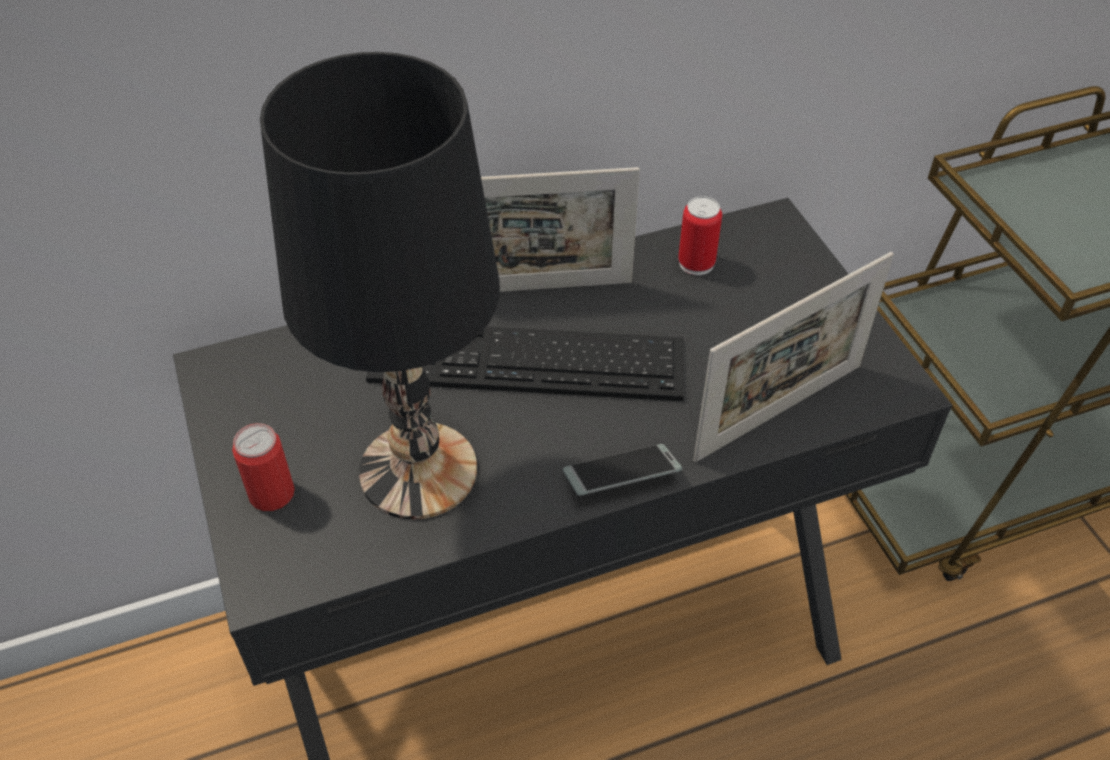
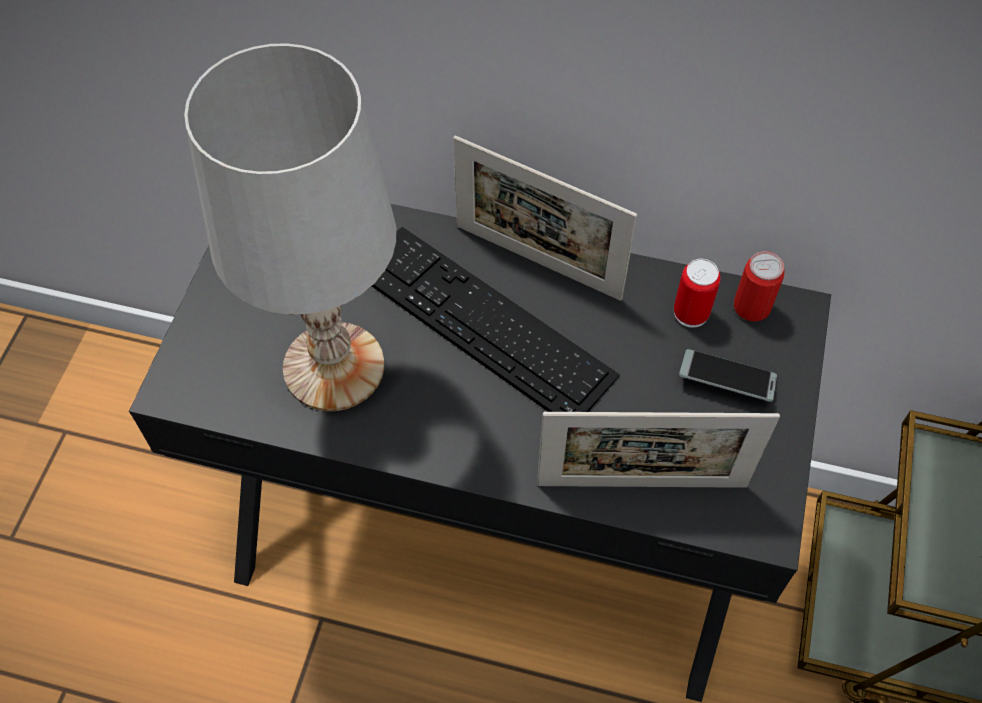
camera: 35 degrees right, 10 degrees up
can [232,423,295,511] -> can moved to [734,251,785,322]
black table lamp [260,52,500,520] -> white table lamp [184,43,396,411]
phone [563,444,682,495] -> phone moved to [679,349,777,402]

